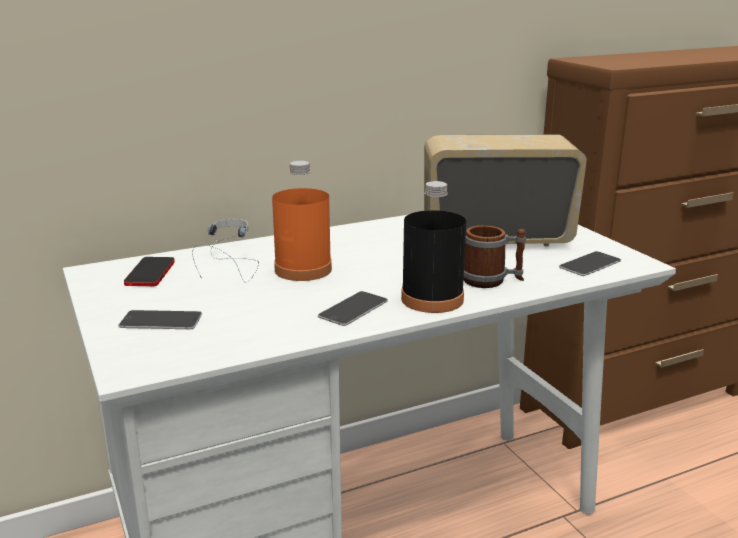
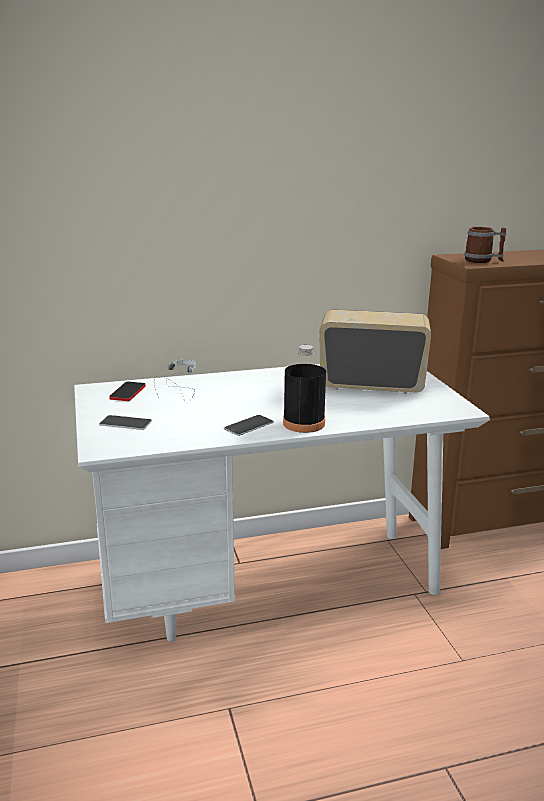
camera: 10 degrees right, 0 degrees up
orange bottle [272,161,332,281] -> none
mug [463,225,526,288] -> mug moved to [464,227,506,263]
phone [559,251,621,276] -> none

